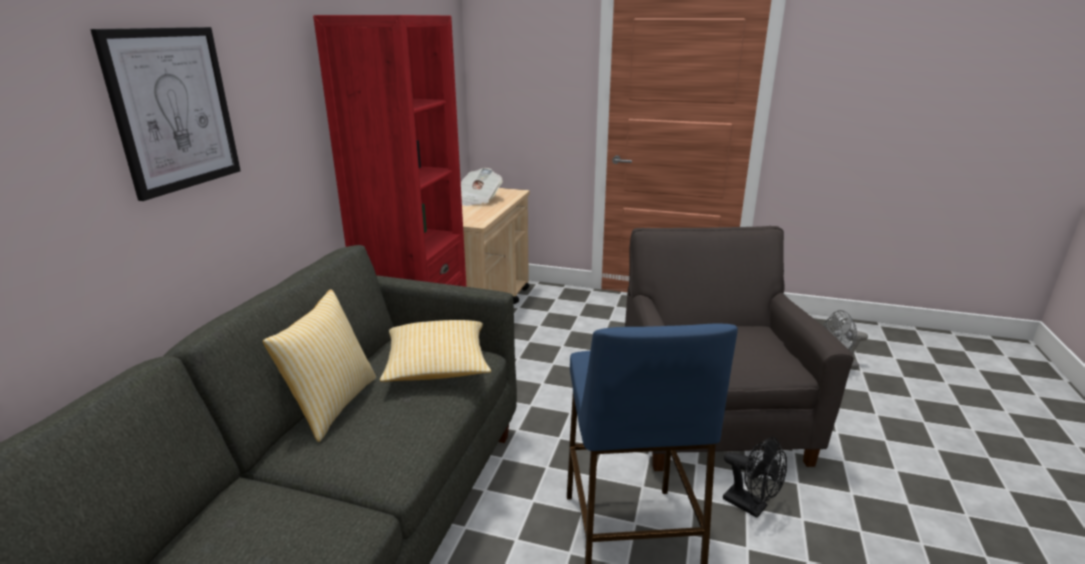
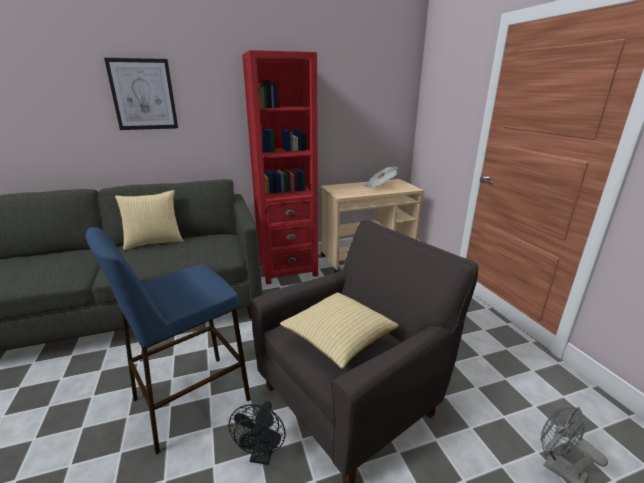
camera: 55 degrees right, 0 degrees up
pillow [380,320,491,382] -> pillow moved to [280,292,399,369]

